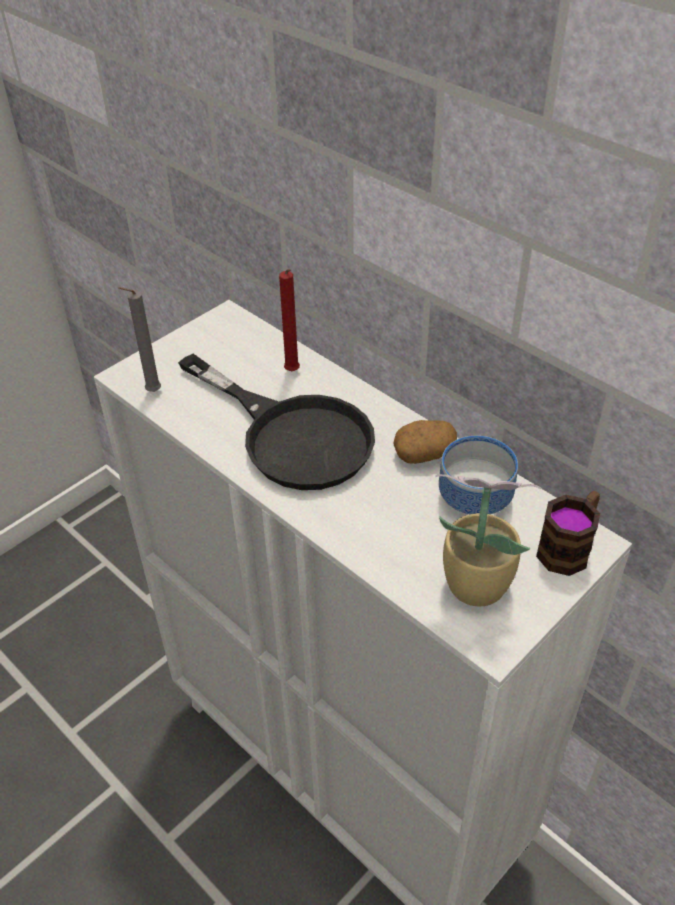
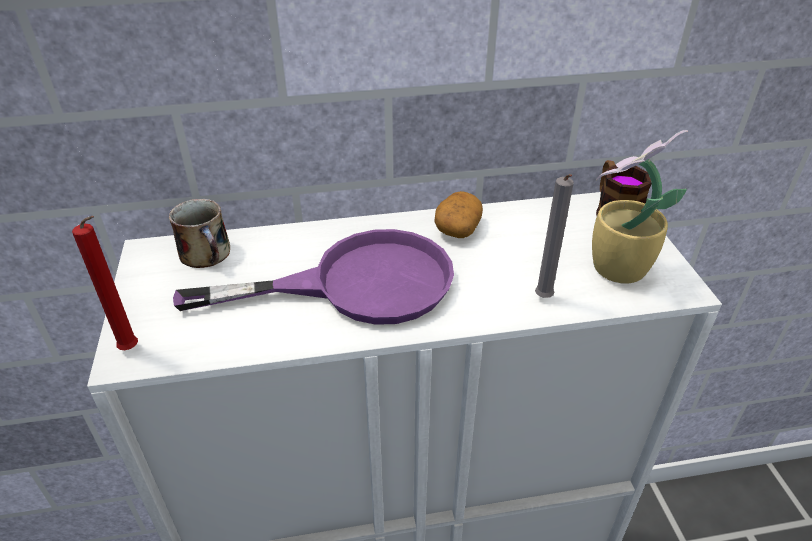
camera: 55 degrees left, 5 degrees down
grey candle [118,287,161,392] -> grey candle moved to [535,174,574,298]
black frying pan [178,354,375,490] -> purple frying pan [173,229,454,325]
red candle [279,269,300,371] -> red candle moved to [72,216,138,350]
bowl [439,436,518,514] -> none
none -> mug [169,199,230,268]

